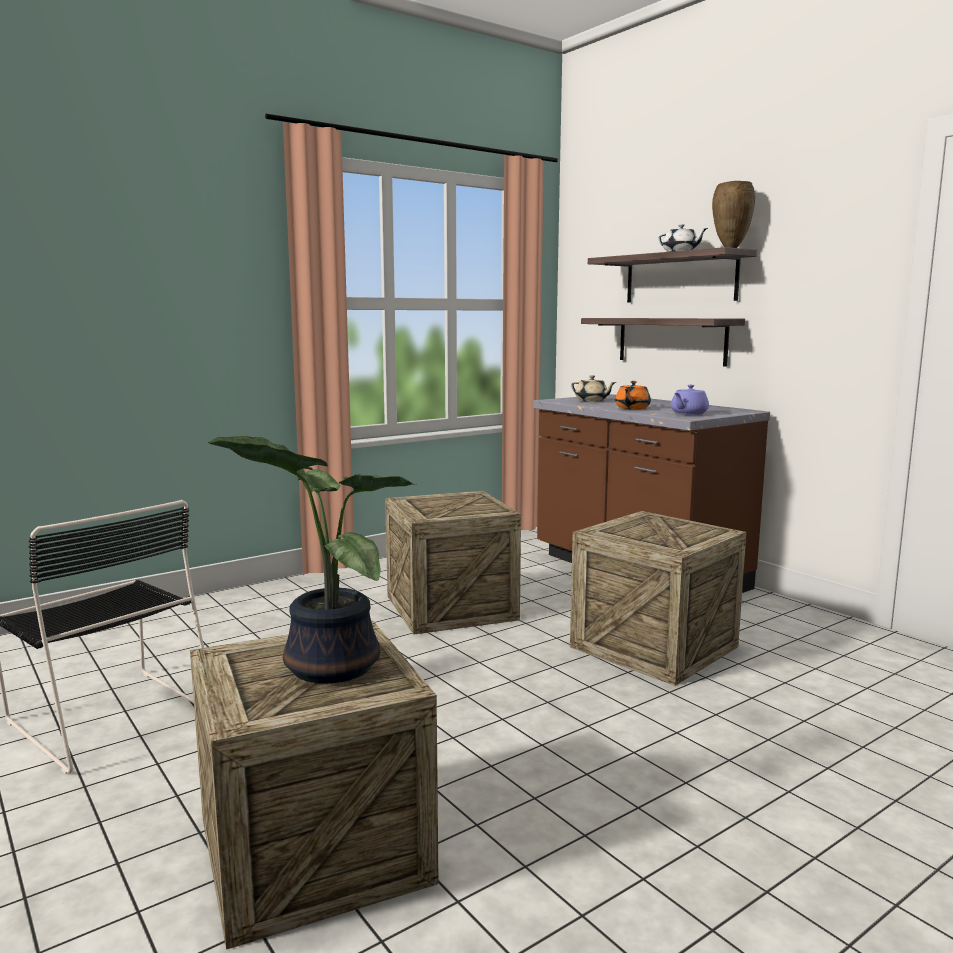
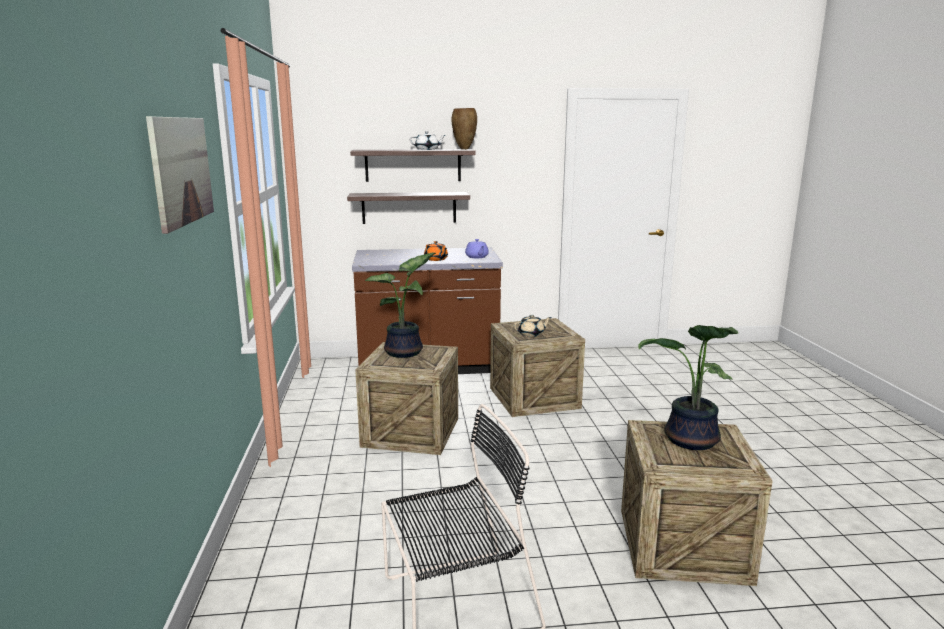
camera: 60 degrees left, 5 degrees up
beige teapot [571,375,616,402] -> beige teapot moved to [513,315,551,337]
none -> picture [146,116,214,234]
none -> potted plant [365,252,436,358]

